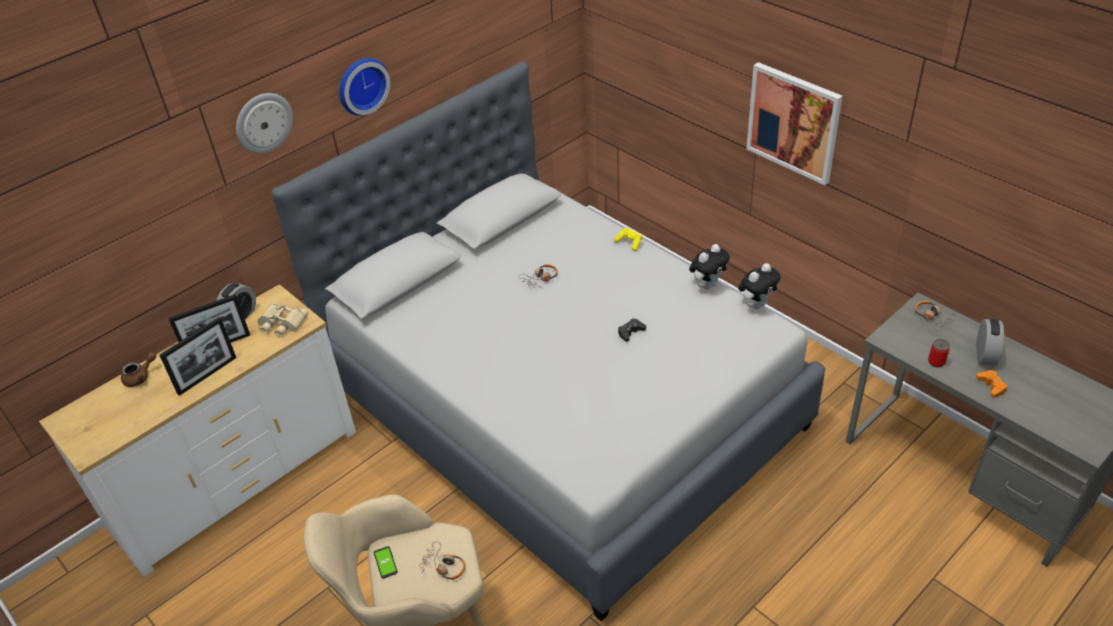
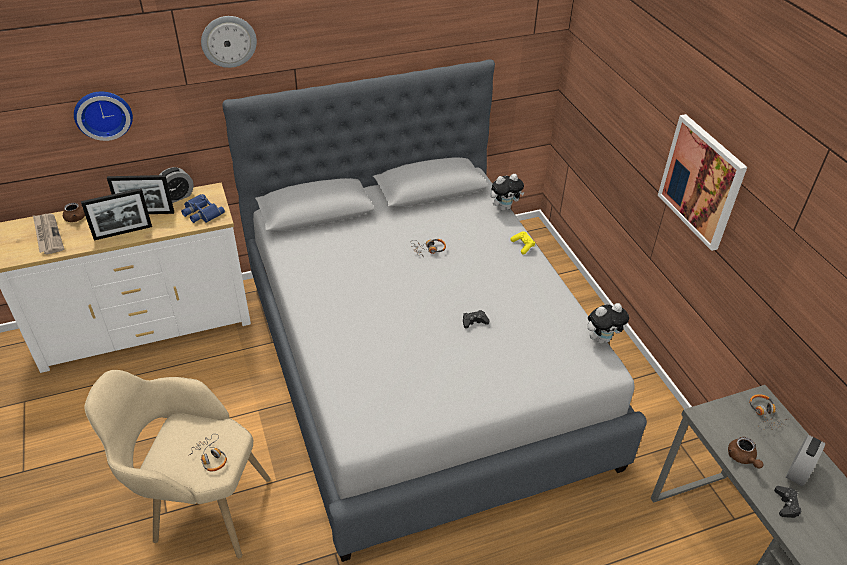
camera: 20 degrees right, 0 degrees up
beige binoculars [257,303,309,337] -> blue binoculars [181,194,225,223]
wall clock [339,58,390,116] -> wall clock moved to [74,92,133,141]
phone [374,546,398,579] -> none
plush toy [689,244,730,289] -> plush toy moved to [490,174,525,211]
can [928,339,950,368] -> brown teapot [728,437,764,469]
orange game controller [976,370,1008,398] -> black game controller [774,486,802,518]
none -> newspaper [33,213,64,254]

